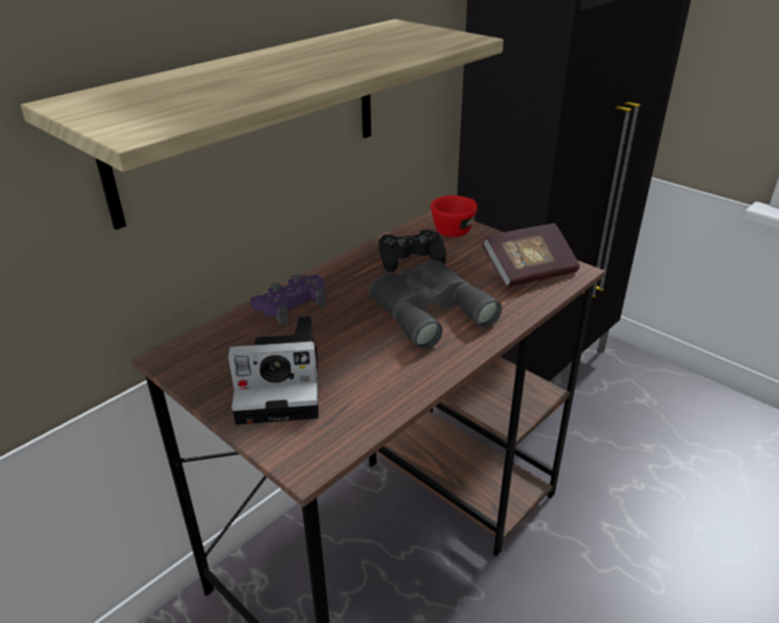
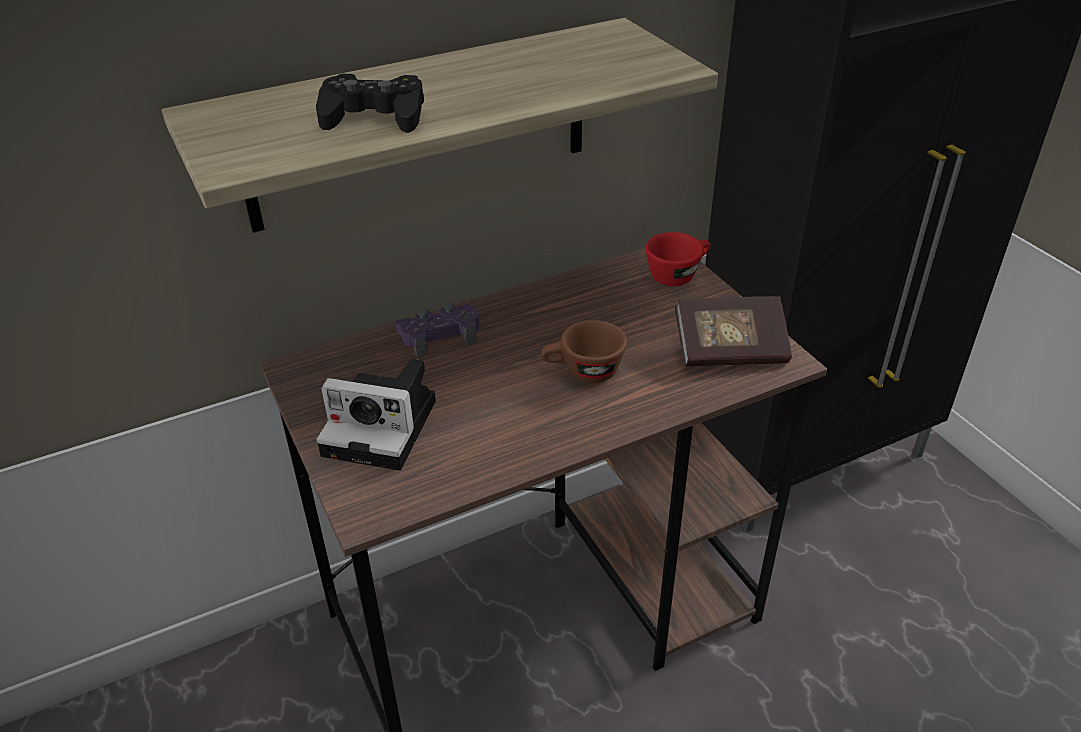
camera: 20 degrees right, 5 degrees up
grey binoculars [369,260,502,349] -> brown cup [541,320,627,383]
black game controller [379,229,446,272] -> black game controller moved to [316,74,424,133]

